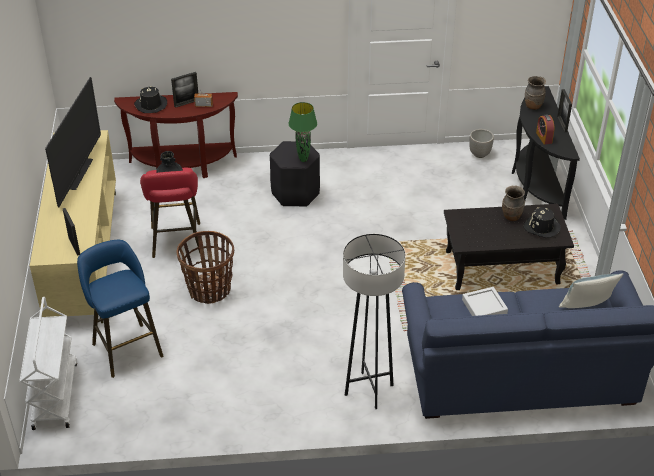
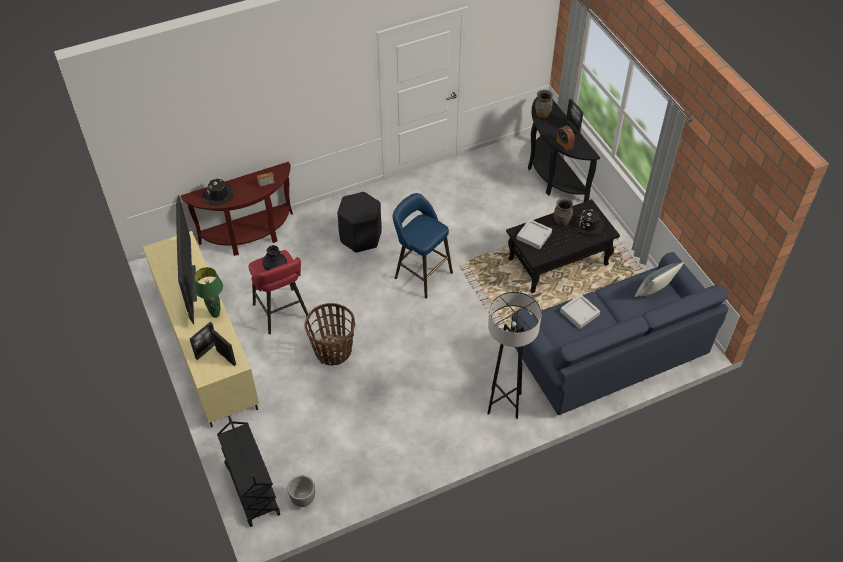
camera: 20 degrees left, 10 degrees up
white cart [20,297,77,430] -> black cart [217,416,280,527]
blue stool [77,240,163,378] -> blue stool moved to [393,193,453,299]
picture frame [171,72,198,108] -> picture frame moved to [190,322,215,360]
green table lamp [289,102,317,162] -> green table lamp moved to [194,267,223,318]
planter [469,129,494,158] -> planter moved to [287,475,315,507]
none -> grey tray [516,219,552,250]

